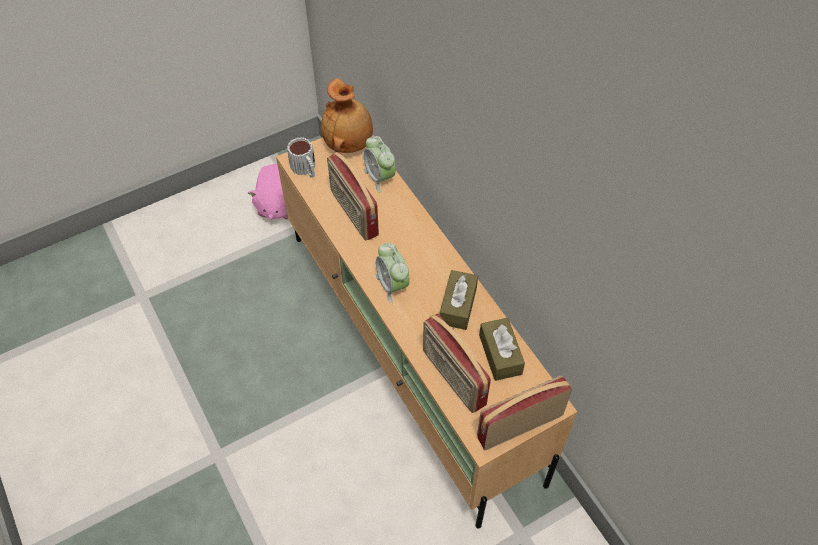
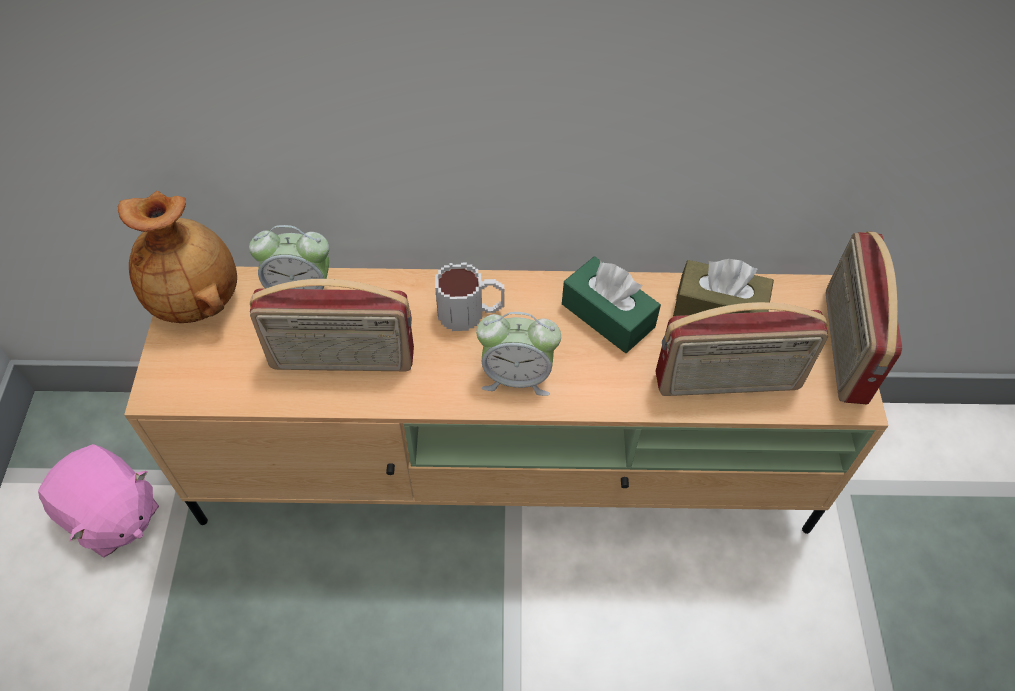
camera: 60 degrees left, 0 degrees up
mug [287,137,315,178] -> mug moved to [435,263,504,331]
brown tissue box [440,270,478,330] -> green tissue box [562,257,661,353]

